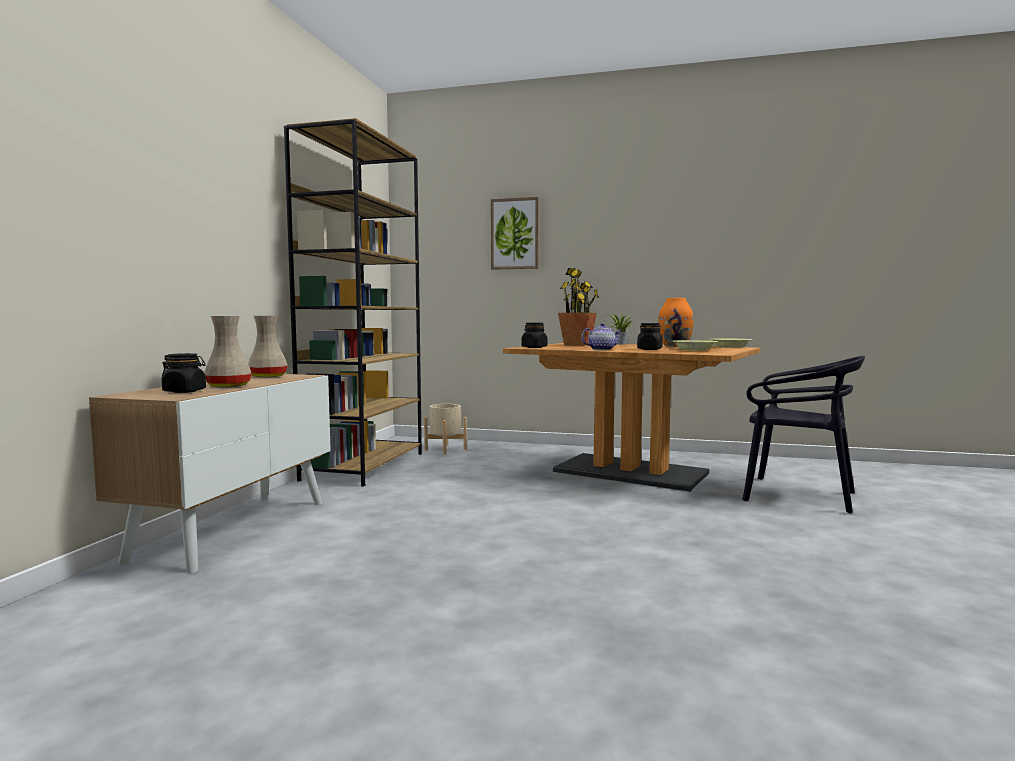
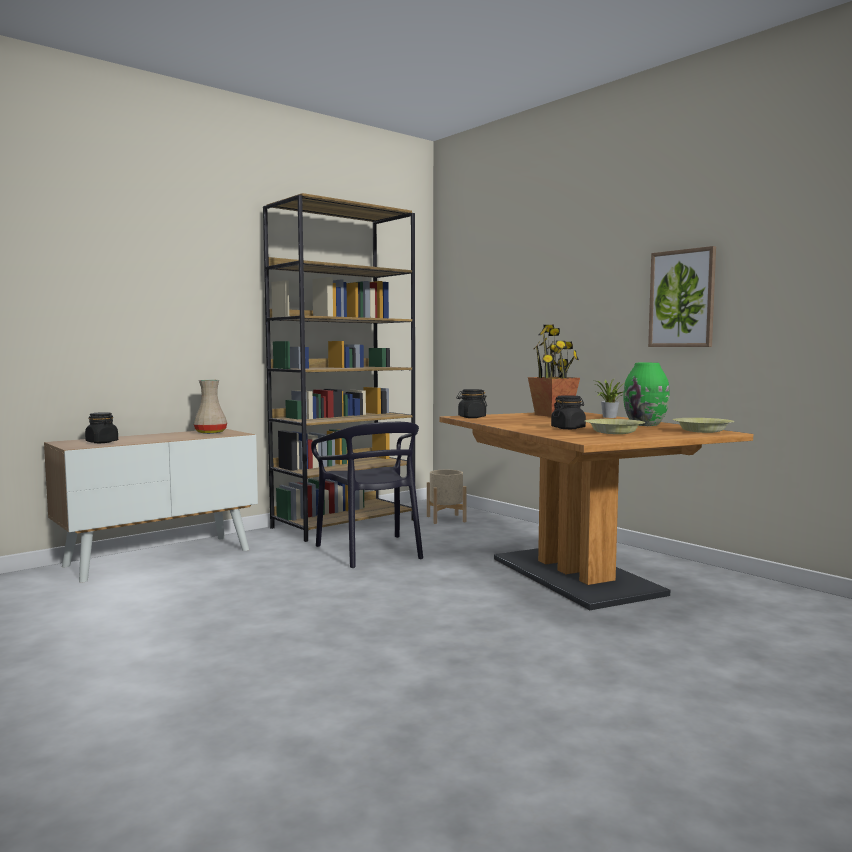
camera: 35 degrees right, 0 degrees up
beige vase [204,316,252,388] -> none
picture [491,197,539,270] -> picture moved to [648,246,716,347]
teapot [581,323,622,350] -> none
orange vase [658,298,693,347] -> green vase [623,363,670,426]
black chair [742,356,865,513] -> black chair moved to [311,422,423,568]

